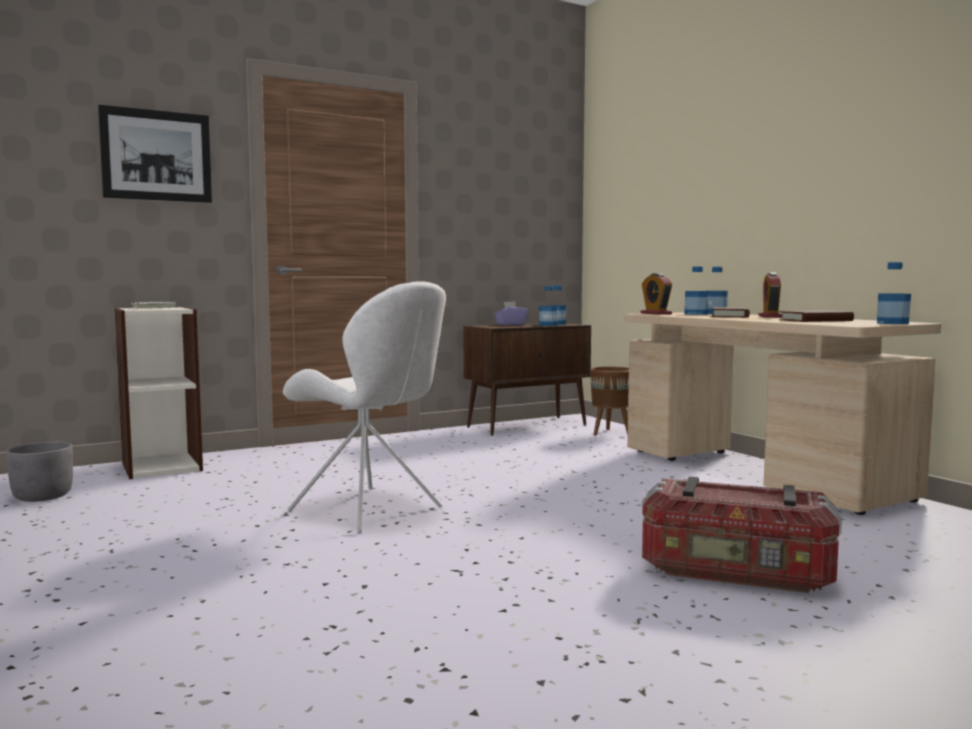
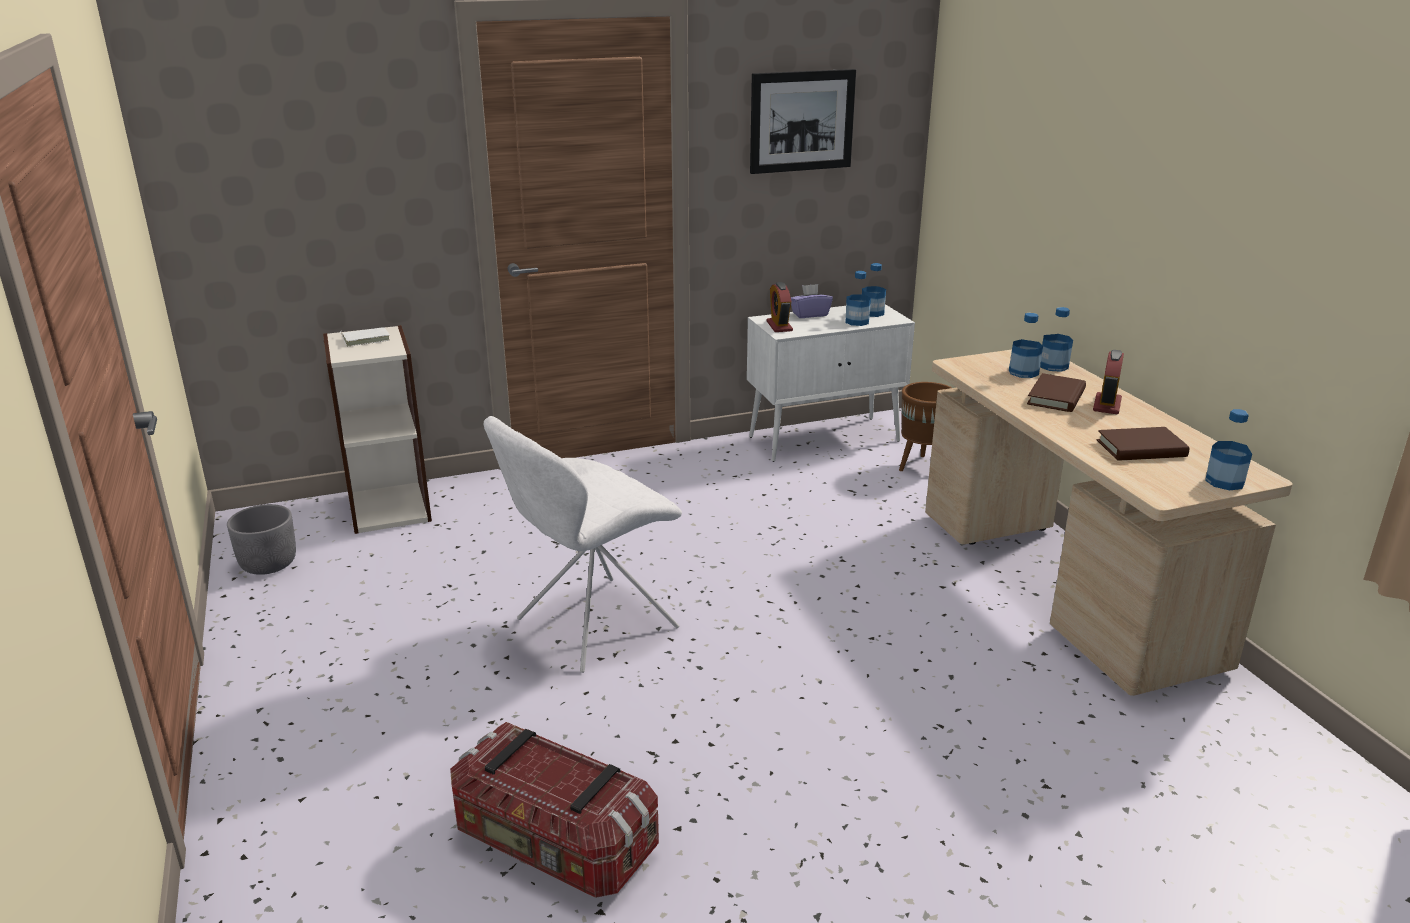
camera: 10 degrees right, 20 degrees up
picture [98,105,212,203] -> picture moved to [750,69,856,174]
white chair [283,281,446,533] -> white chair turned 90 degrees clockwise [484,416,682,673]
brown cabinet [464,323,591,436] -> white cabinet [747,304,915,462]
alarm clock [640,273,672,315] -> alarm clock moved to [766,282,793,332]
storage box [642,477,842,593] -> storage box moved to [450,722,659,898]

